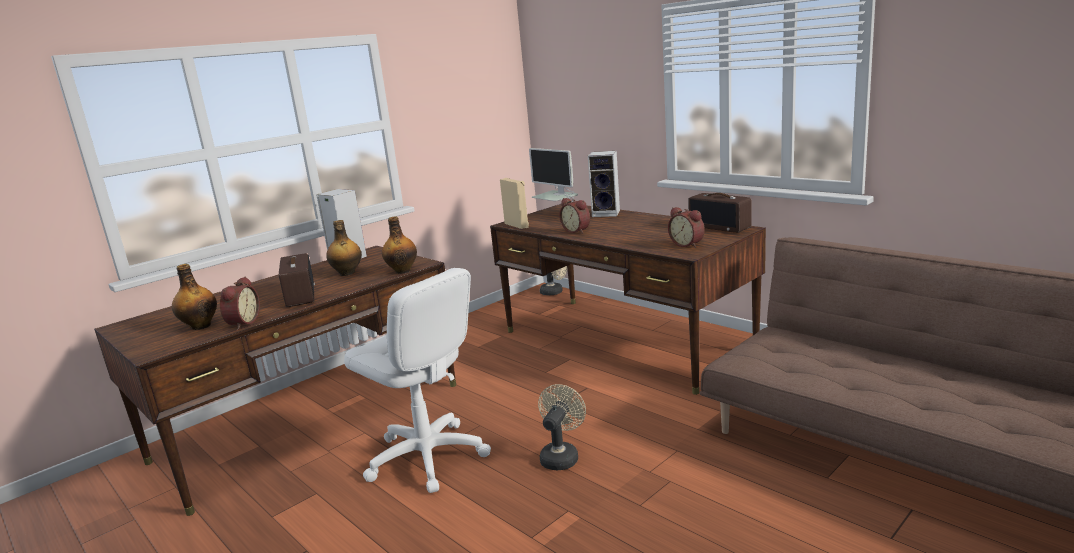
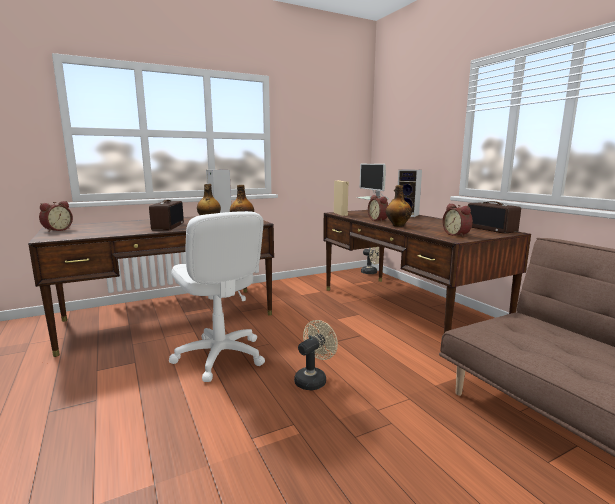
camera: 15 degrees right, 5 degrees down
bottle [172,264,217,330] -> bottle moved to [386,185,412,227]
alarm clock [220,277,260,329] -> alarm clock moved to [39,201,73,232]

